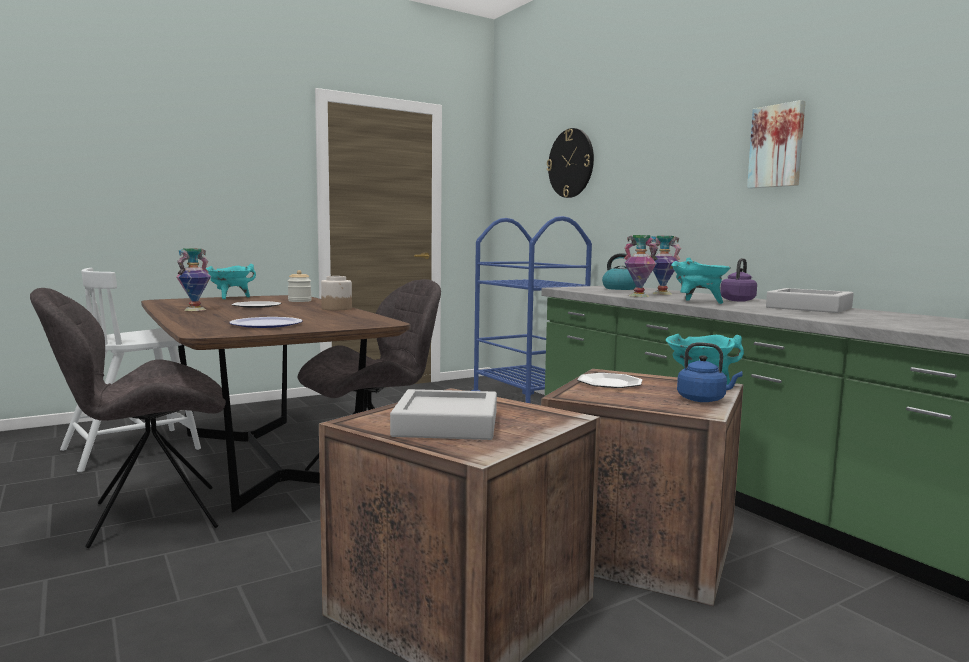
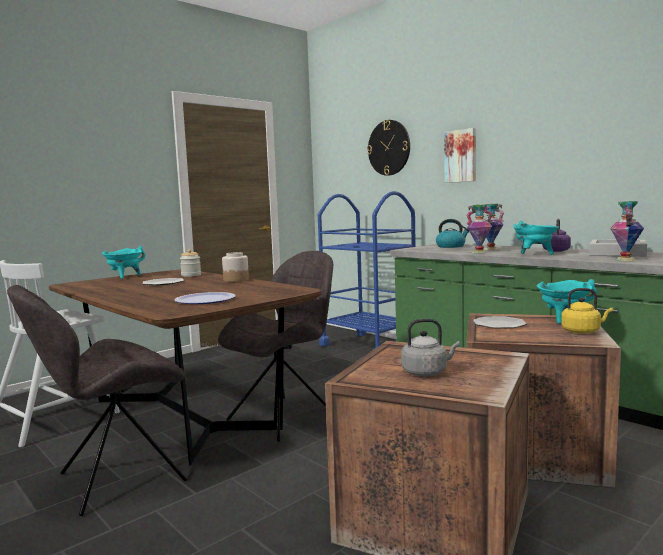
camera: 10 degrees left, 0 degrees up
vase [177,248,211,311] -> vase moved to [610,201,644,261]
grey tray [390,389,497,440] -> grey kettle [401,319,460,376]
blue kettle [677,342,743,402] -> yellow kettle [561,288,613,334]
picture [747,100,805,188] -> picture moved to [444,128,476,183]

